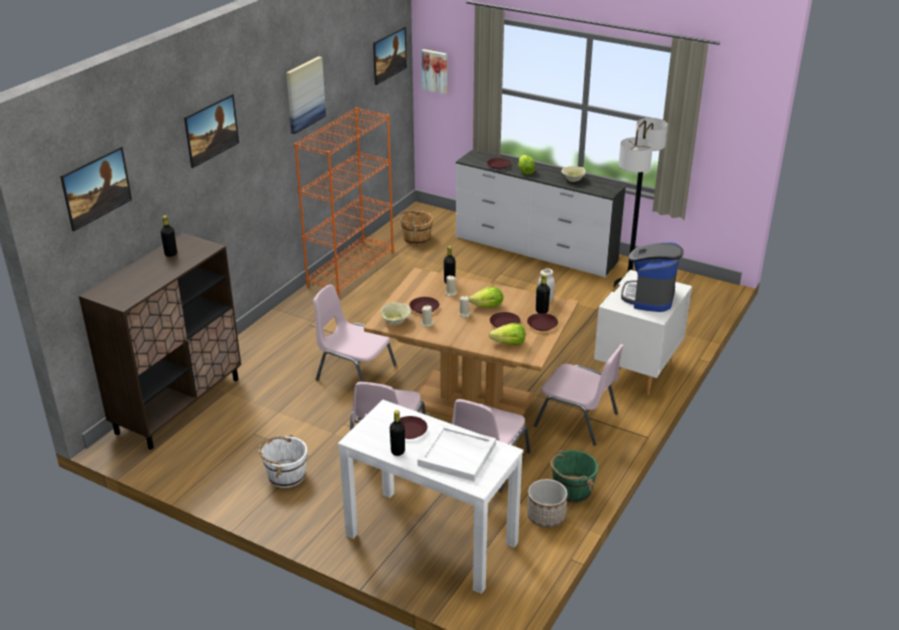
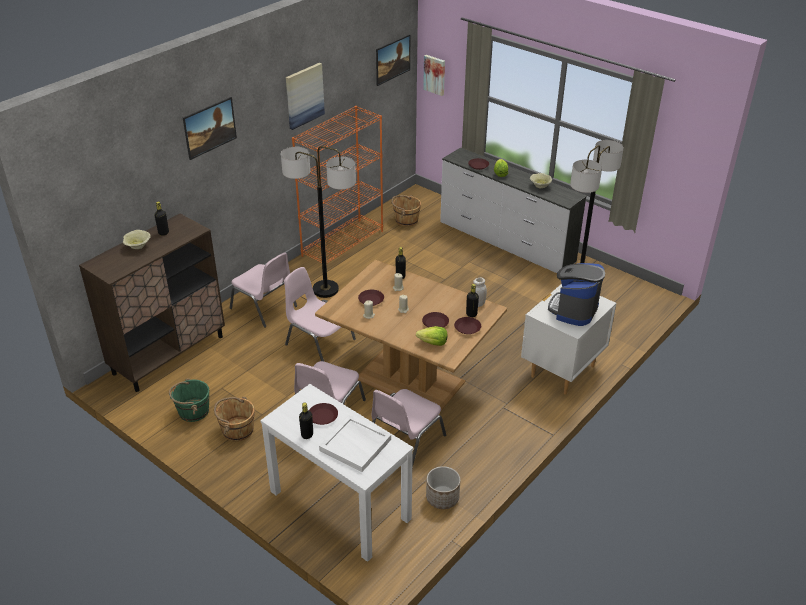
camera: 10 degrees right, 5 degrees up
picture [60,147,132,231] -> none
white bucket [259,434,307,488] -> brown bucket [214,397,255,441]
beige bowl [380,302,411,325] -> beige bowl moved to [123,230,151,249]
lettuce [469,287,503,308] -> none
pink chair [534,344,624,445] -> pink chair moved to [230,253,297,328]
green bucket [550,450,598,503] -> green bucket moved to [169,378,209,422]
none -> floor lamp [281,146,356,298]

